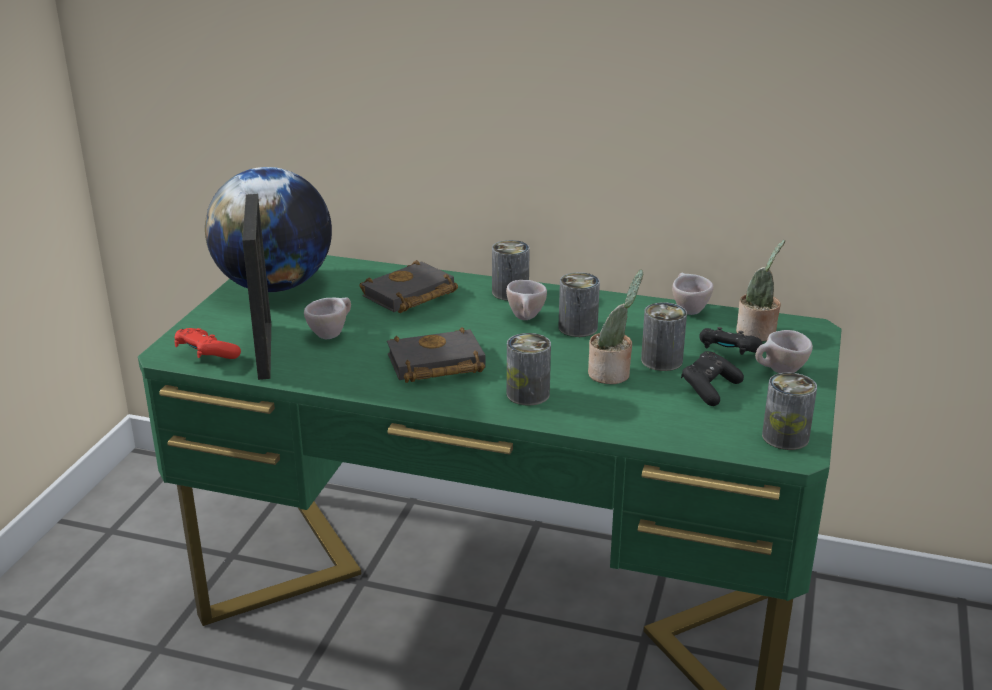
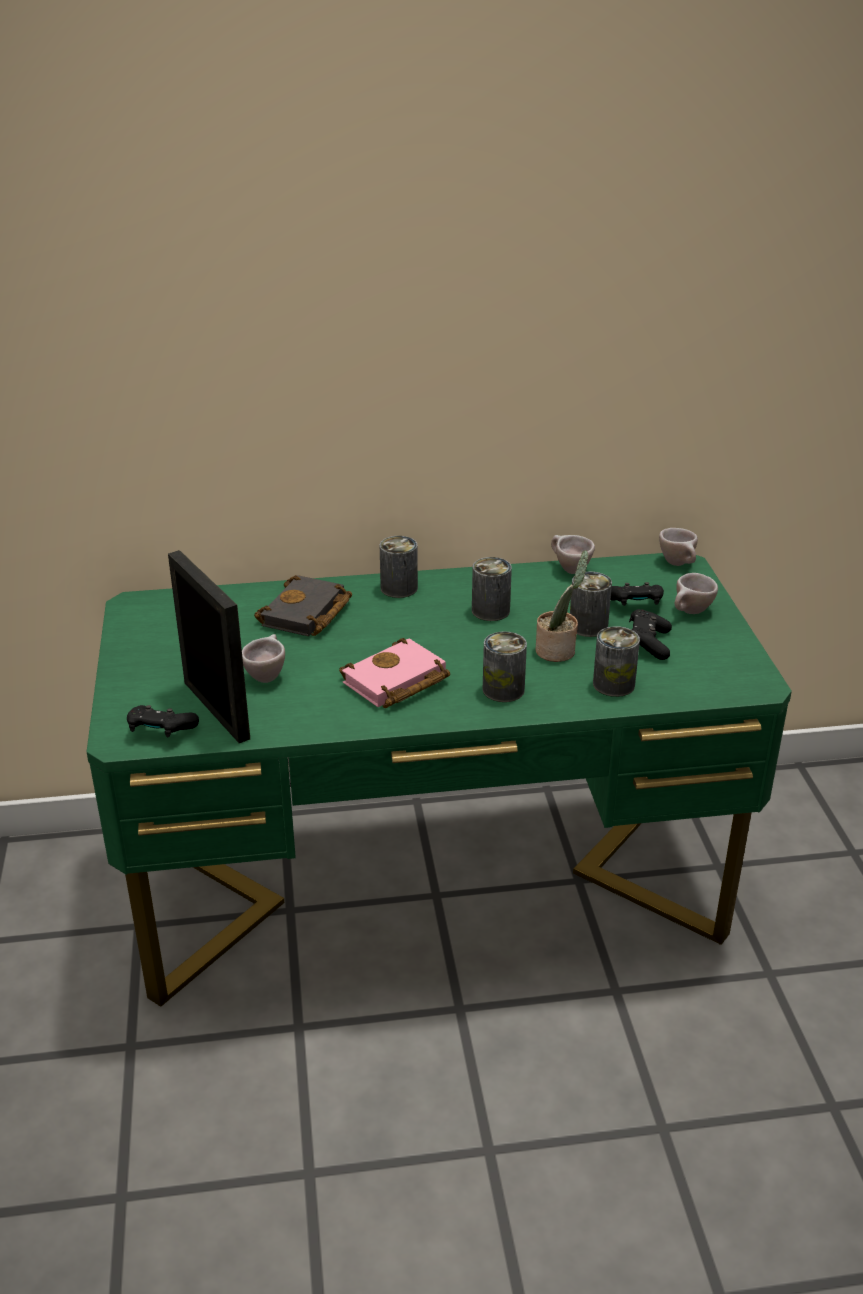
camera: 25 degrees left, 5 degrees up
red game controller [174,328,241,359] -> black game controller [127,705,199,737]
globe [205,167,332,292] -> none
black book [387,327,486,383] -> pink book [339,638,450,708]
beige cup [506,280,547,320] -> beige cup moved to [659,528,698,566]
potted plant [736,240,785,341] -> none
can [762,372,817,450] -> can moved to [593,626,640,697]

